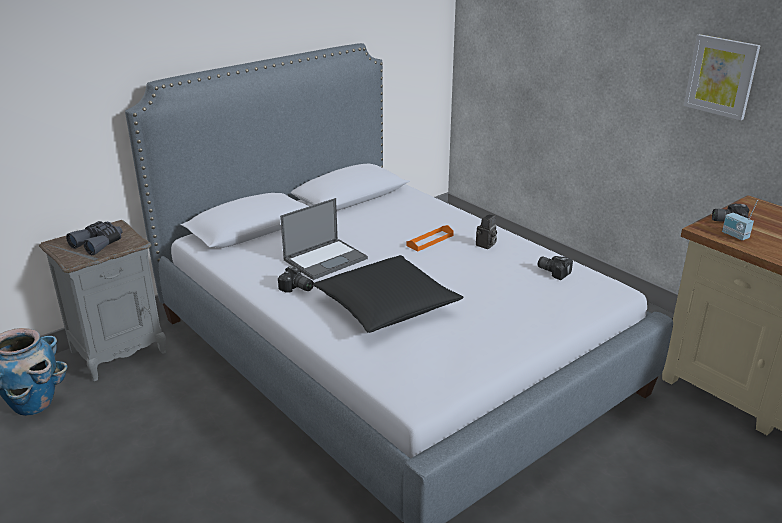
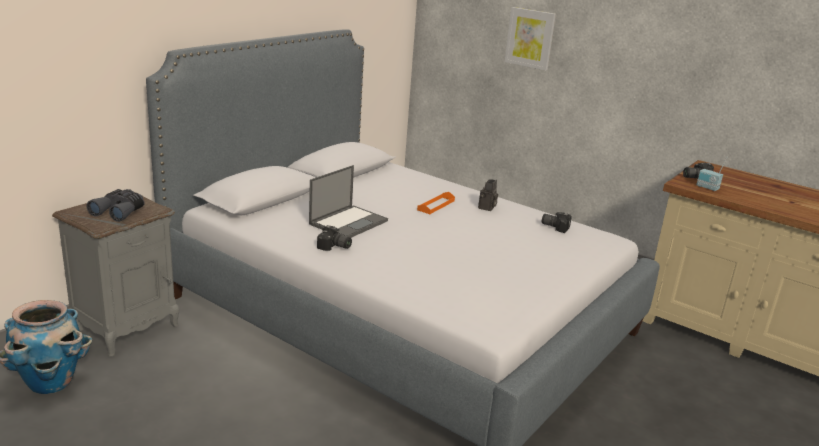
camera: 15 degrees left, 5 degrees down
black pillow [313,255,463,333] -> none
picture [684,34,761,120] -> picture moved to [505,7,556,70]

